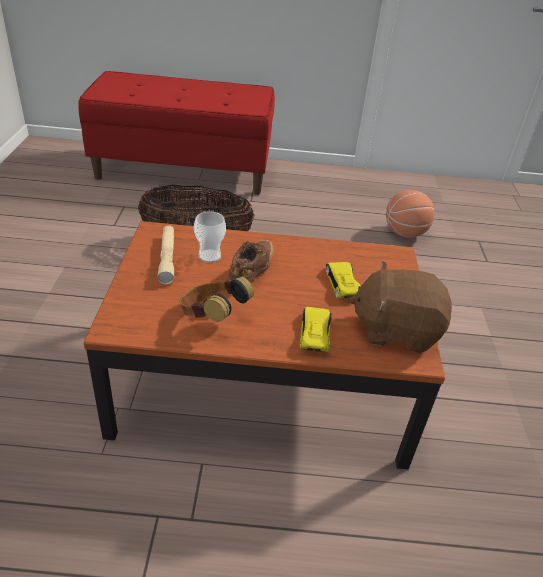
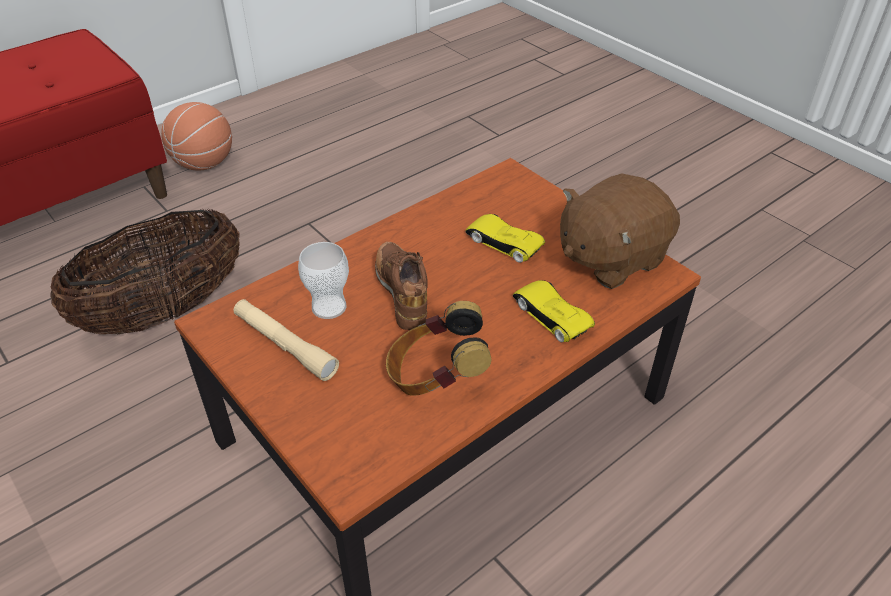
camera: 40 degrees left, 5 degrees up
basketball [386,190,435,238] -> basketball moved to [161,102,232,171]

